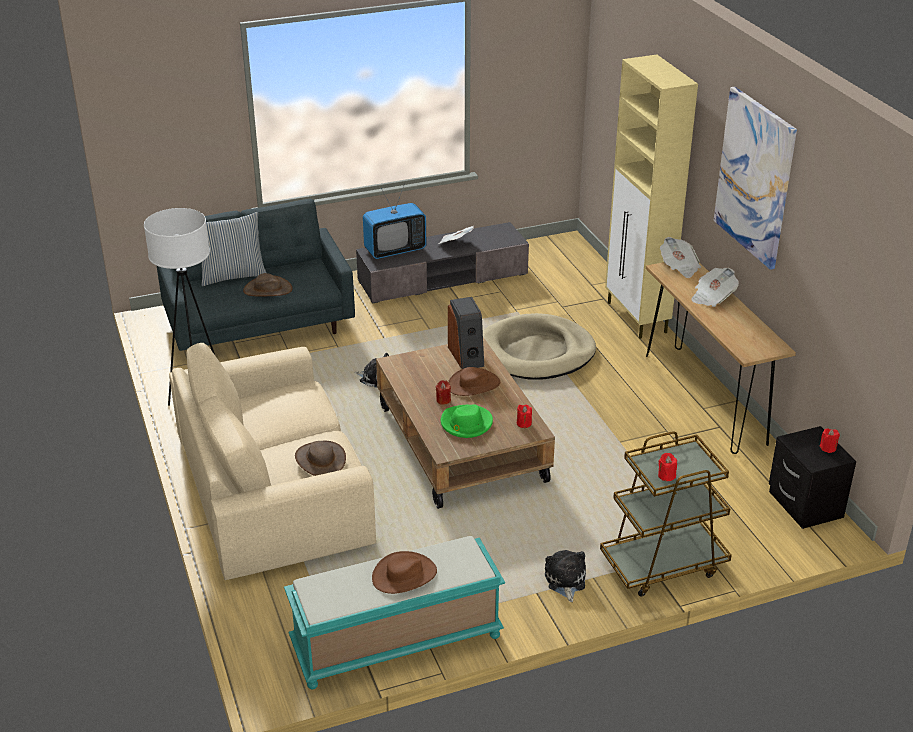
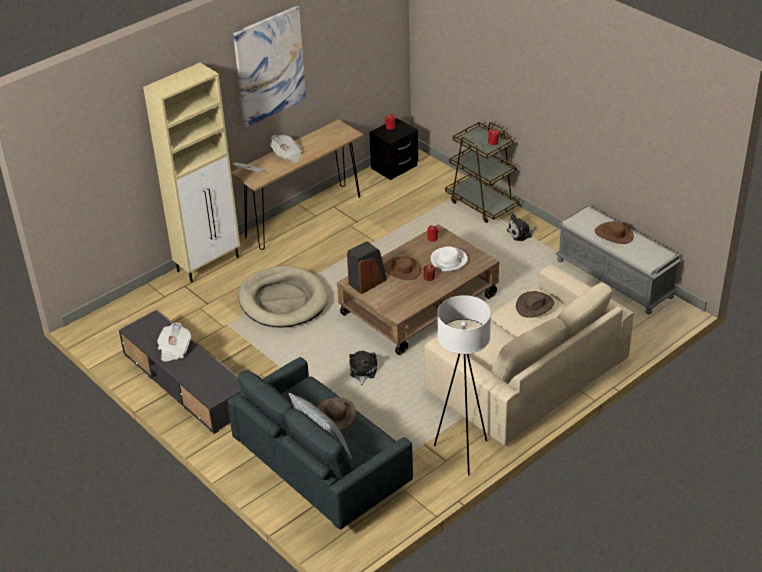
camera: 110 degrees left, 5 degrees up
turquoise bench [284,536,505,689] -> grey bench [555,205,682,314]
television [363,184,426,259] -> none
green hat [441,404,493,438] -> white hat [431,246,468,272]

